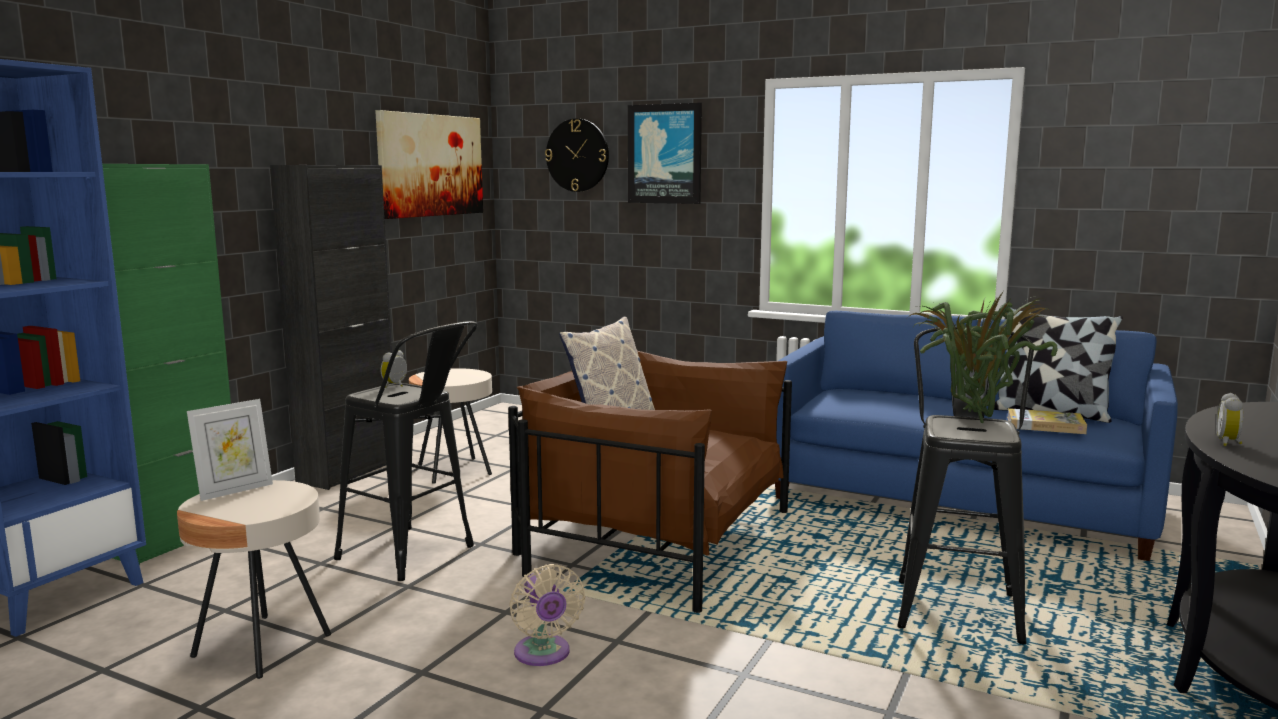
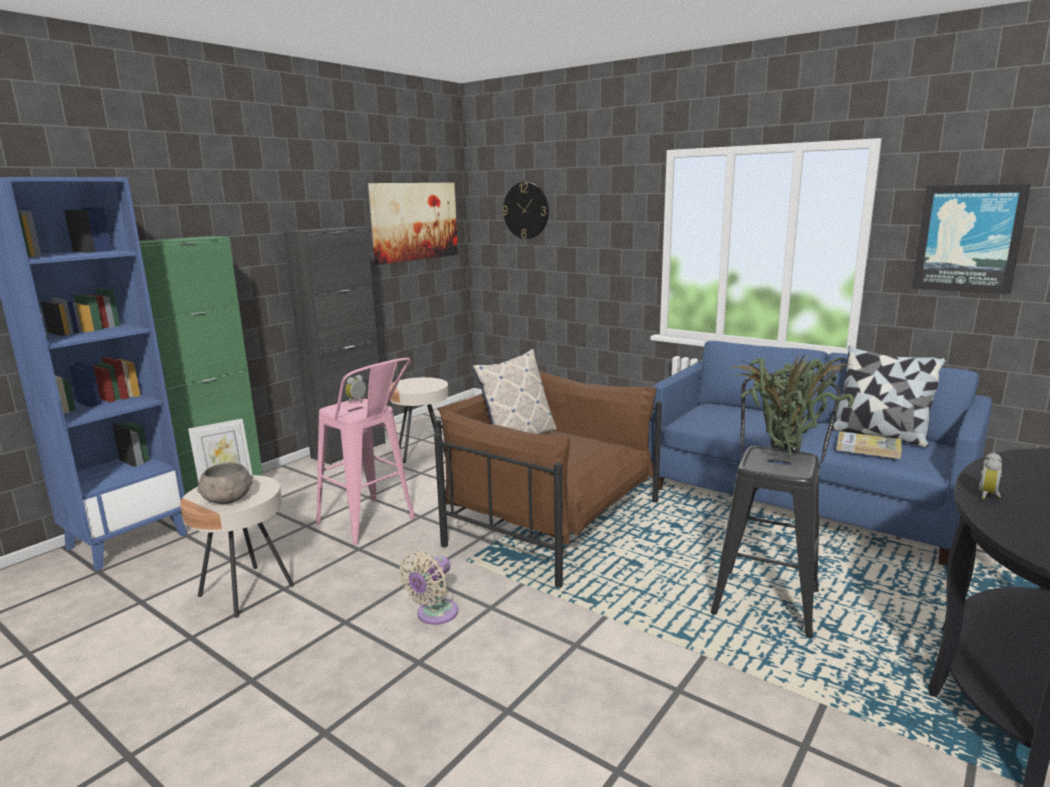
camera: 10 degrees right, 5 degrees up
black stool [334,321,478,581] -> pink stool [316,358,415,545]
beige fan [509,564,585,666] -> beige fan turned 45 degrees clockwise [399,551,458,625]
picture [628,103,702,204] -> picture moved to [912,184,1031,294]
none -> grey bowl [197,462,253,504]

